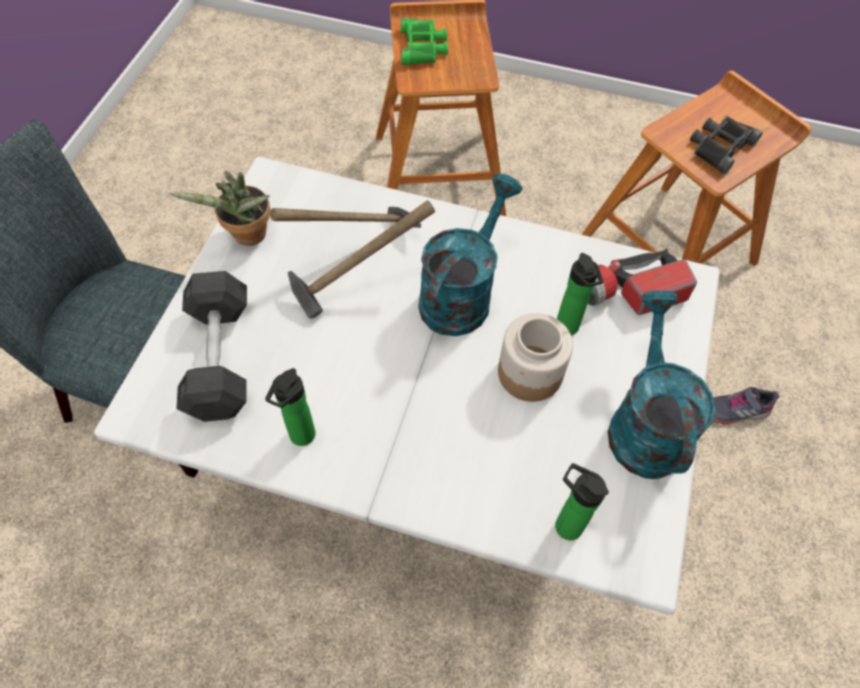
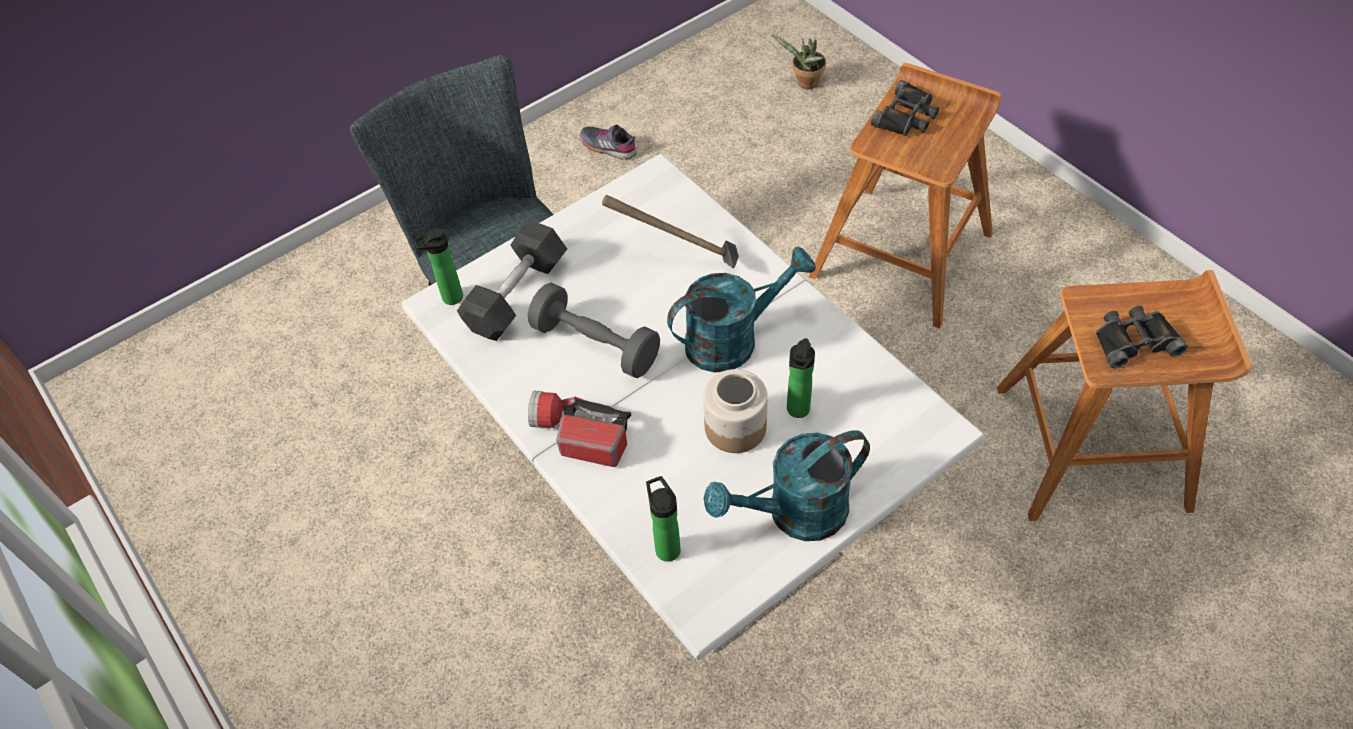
camera: 40 degrees right, 5 degrees down
potted plant [169,171,271,246] -> potted plant moved to [772,35,826,89]
bottle [265,368,316,446] -> bottle moved to [413,229,463,305]
hammer [288,200,435,318] -> none
green binoculars [401,18,448,65] -> black binoculars [871,80,939,136]
flashlight [588,249,697,315] -> flashlight moved to [528,391,631,467]
turquoise watering can [608,291,715,479] -> turquoise watering can turned 150 degrees counterclockwise [703,430,870,541]
grey shoe [713,387,779,425] -> grey shoe moved to [580,125,637,159]
none -> grey dumbbell [528,283,660,378]

